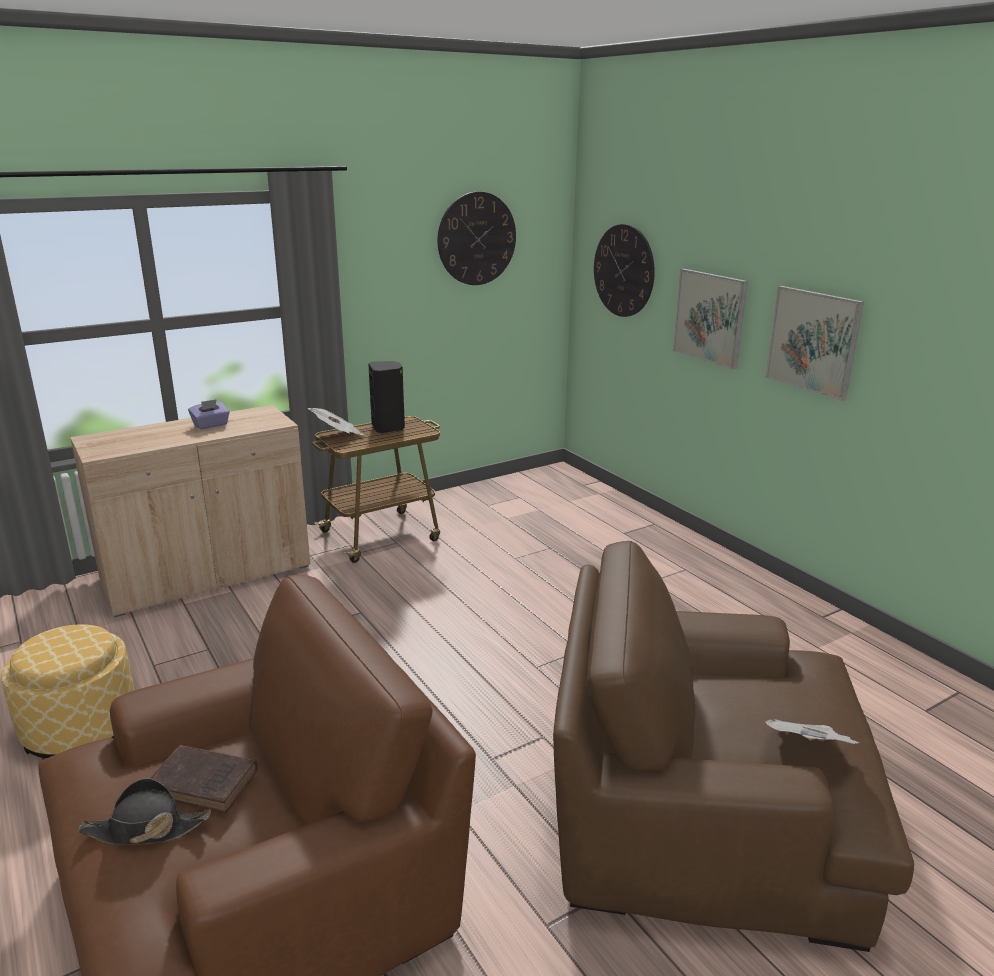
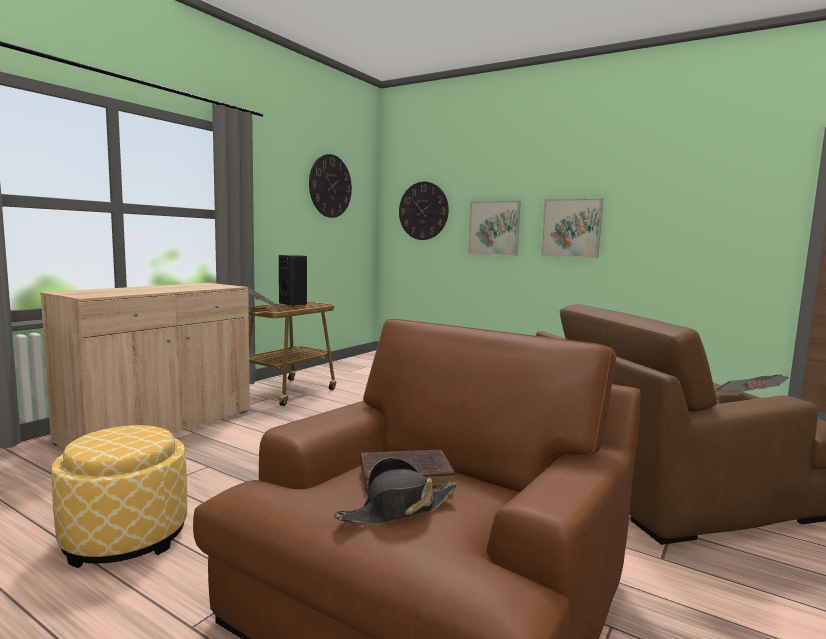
camera: 25 degrees left, 15 degrees down
purple tissue box [188,399,230,429] -> none

